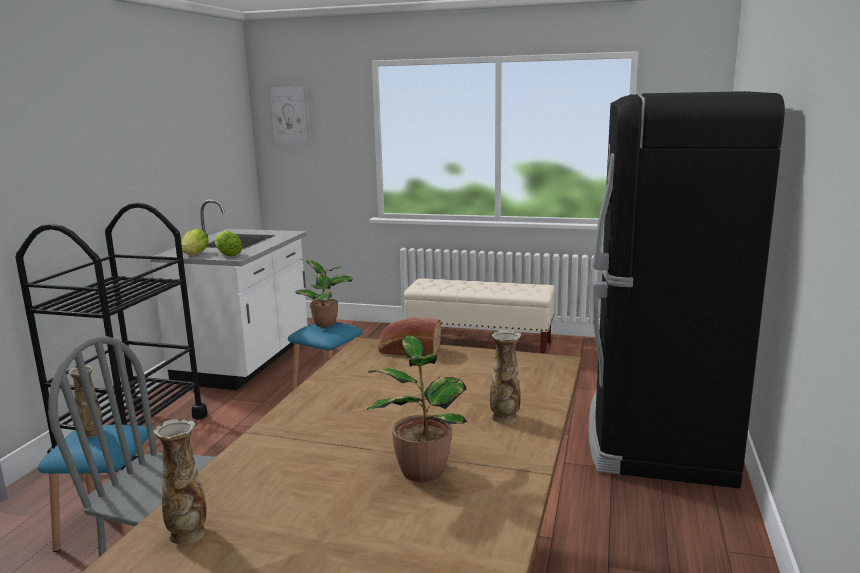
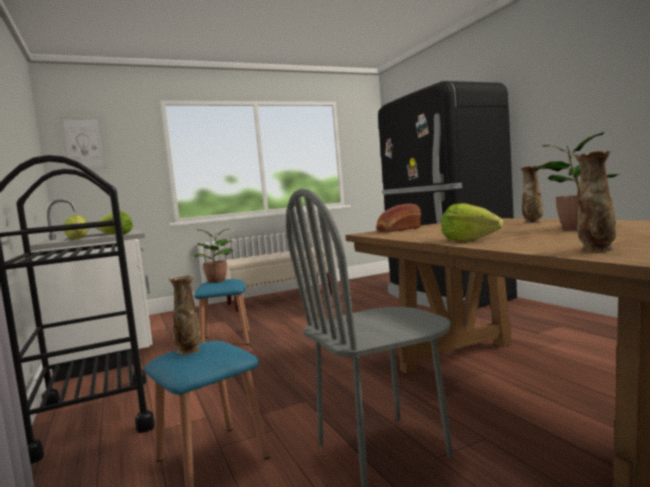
camera: 40 degrees left, 10 degrees down
none -> lettuce [441,203,503,241]

